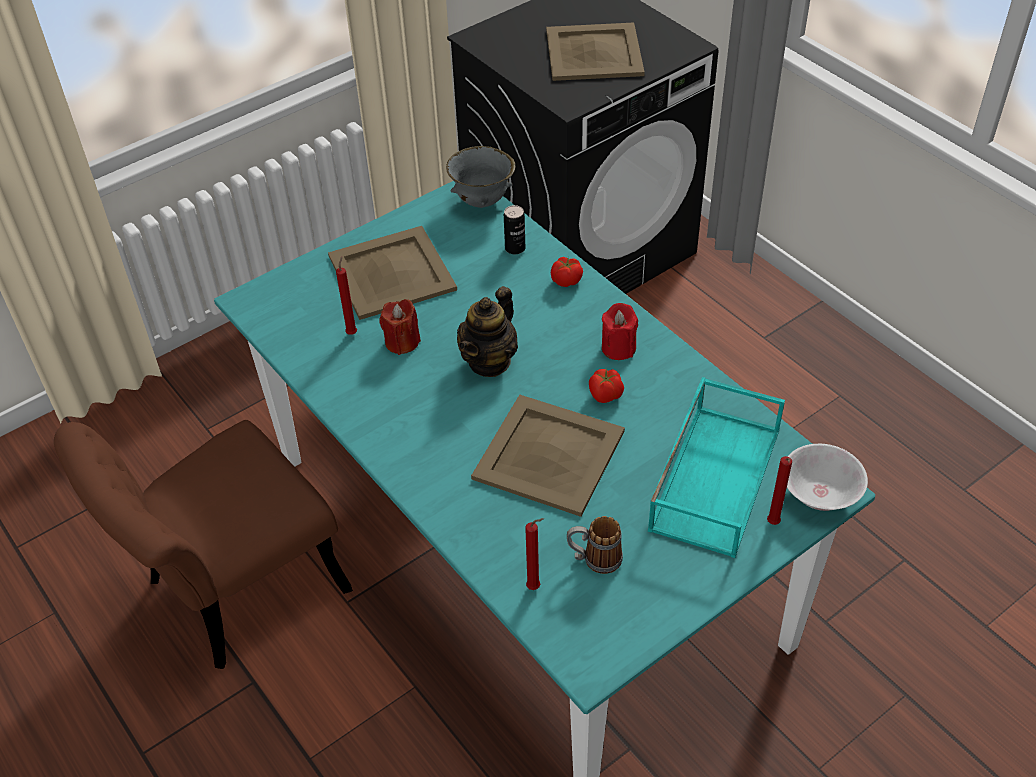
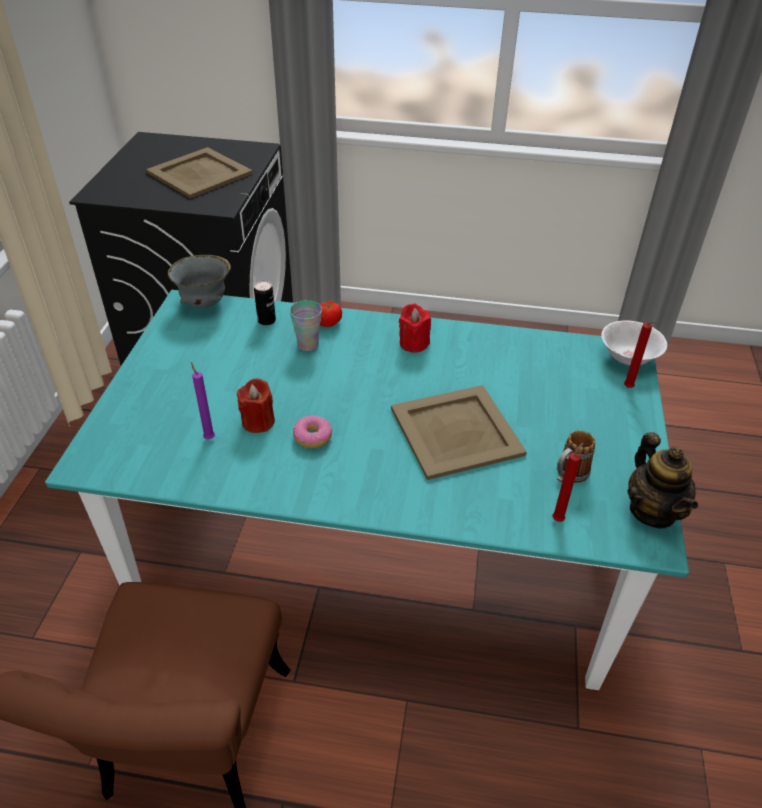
camera: 45 degrees left, 5 degrees down
beige tray [328,226,457,320] -> none
red candle [336,257,357,335] -> purple candle [191,362,215,439]
teapot [457,286,518,377] -> teapot moved to [628,432,698,529]
tomato [589,369,624,403] -> none
turquoise tray [648,377,785,558] -> none
none -> cup [290,300,322,351]
none -> donut [293,415,332,448]

